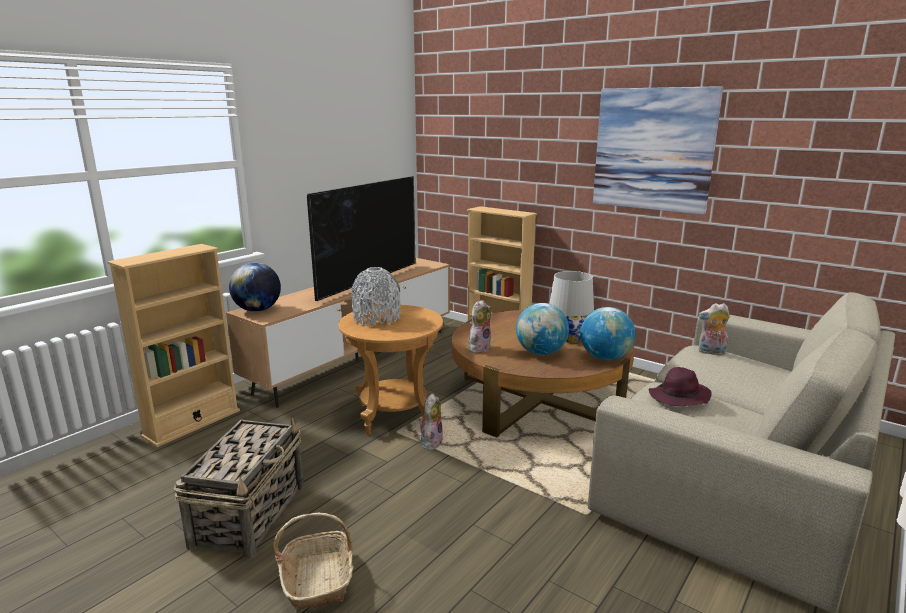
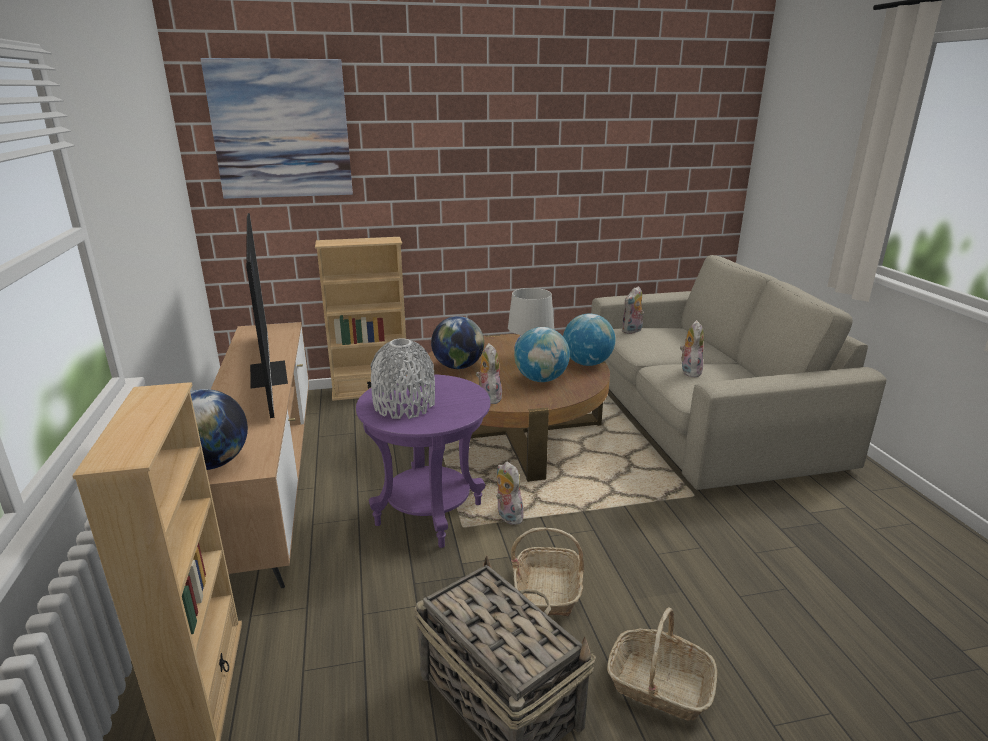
camera: 50 degrees left, 5 degrees up
brown side table [338,305,443,435] -> purple side table [356,374,490,548]
picture [593,86,723,215] -> picture moved to [201,58,353,199]
purple hat [649,367,711,406] -> plush toy [680,320,704,377]
none -> globe [431,316,484,369]
none -> basket [511,527,584,616]

